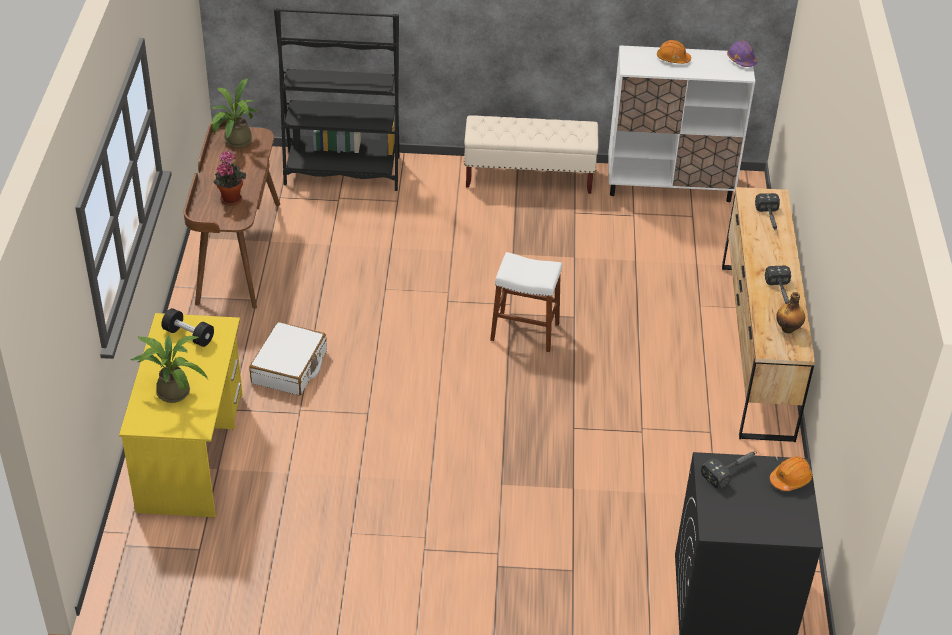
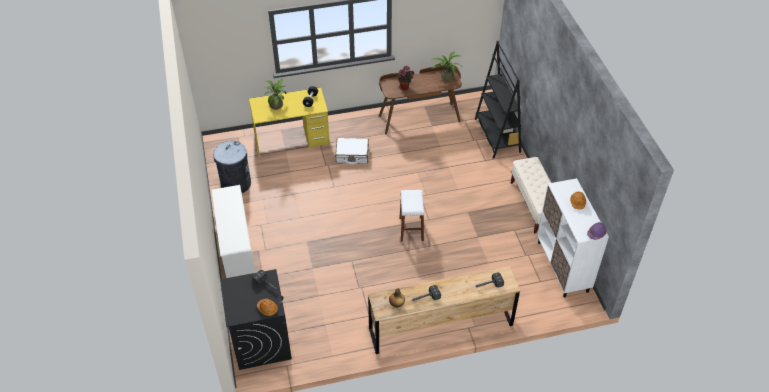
camera: 75 degrees right, 5 degrees up
none -> white shoe rack [211,185,255,278]
none -> grey trash can [213,141,251,193]

